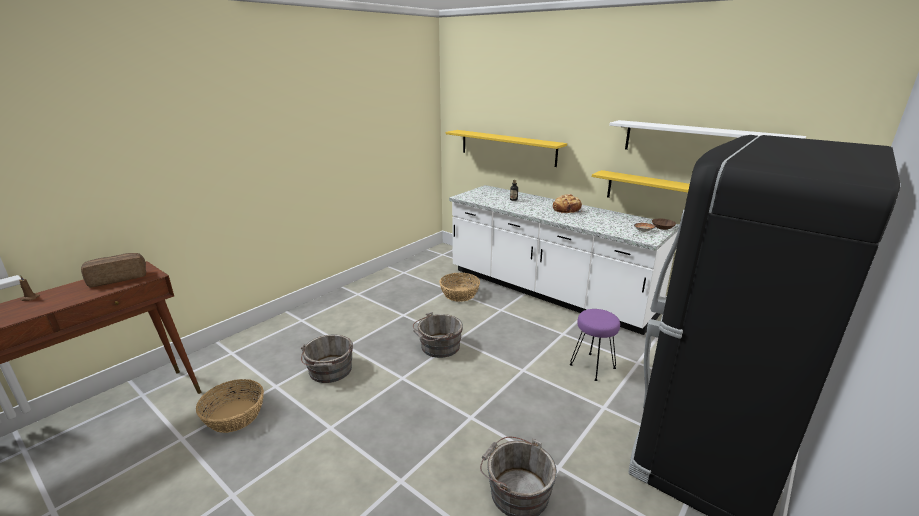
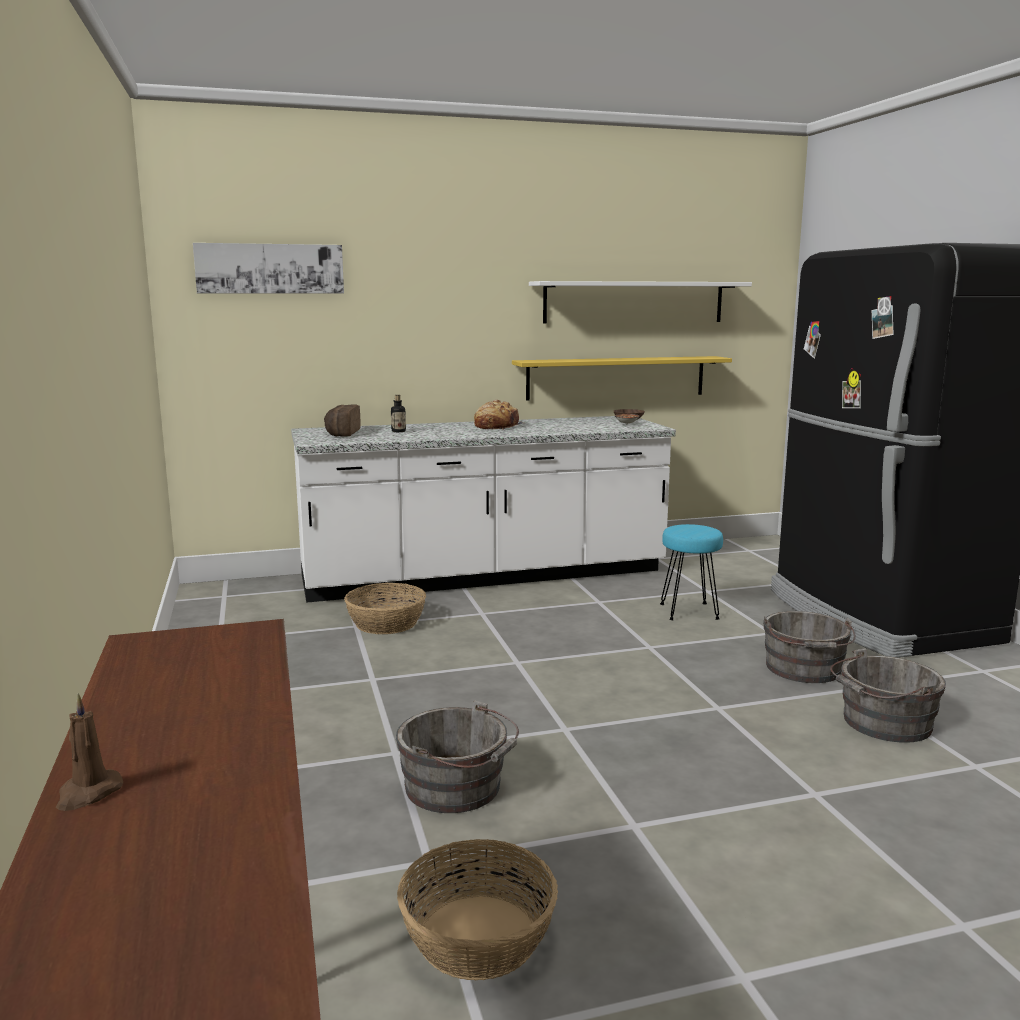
camera: 55 degrees left, 10 degrees down
bread [81,253,146,288] -> bread moved to [324,404,361,437]
grey bucket [413,312,463,358] -> grey bucket moved to [763,611,856,683]
yellow shelf [446,130,567,167] -> none
purple stool [569,309,620,381] -> turquoise stool [660,524,723,620]
none -> picture [193,243,344,294]

